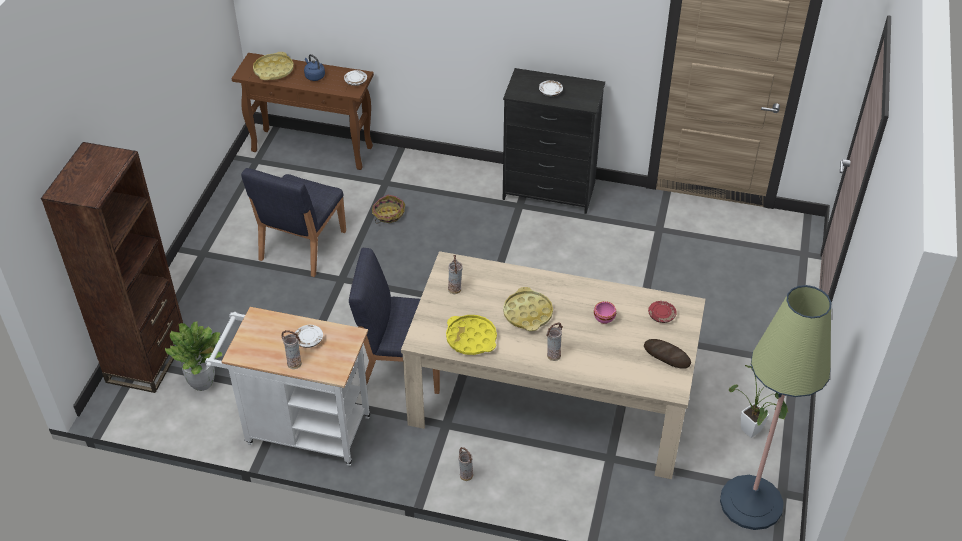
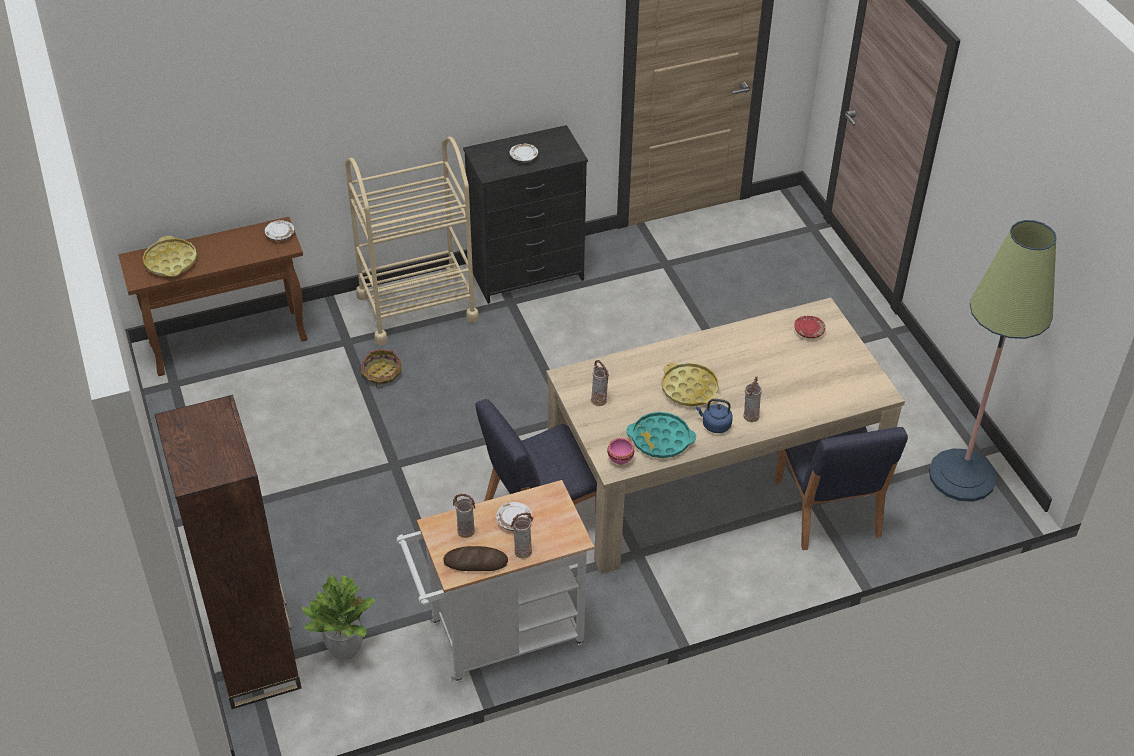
camera: 35 degrees left, 0 degrees up
blue chair [241,168,346,277] -> blue chair moved to [774,426,908,550]
blue kettle [304,54,325,81] -> blue kettle moved to [696,399,733,433]
yellow tray [446,315,497,355] -> turquoise tray [626,412,696,458]
vase [458,447,473,481] -> vase moved to [452,493,475,538]
pink bowl [594,301,616,324] -> pink bowl moved to [607,438,634,465]
bread [644,339,691,369] -> bread moved to [443,546,508,571]
potted plant [729,365,789,438] -> none
none -> beige cart [345,137,479,345]

